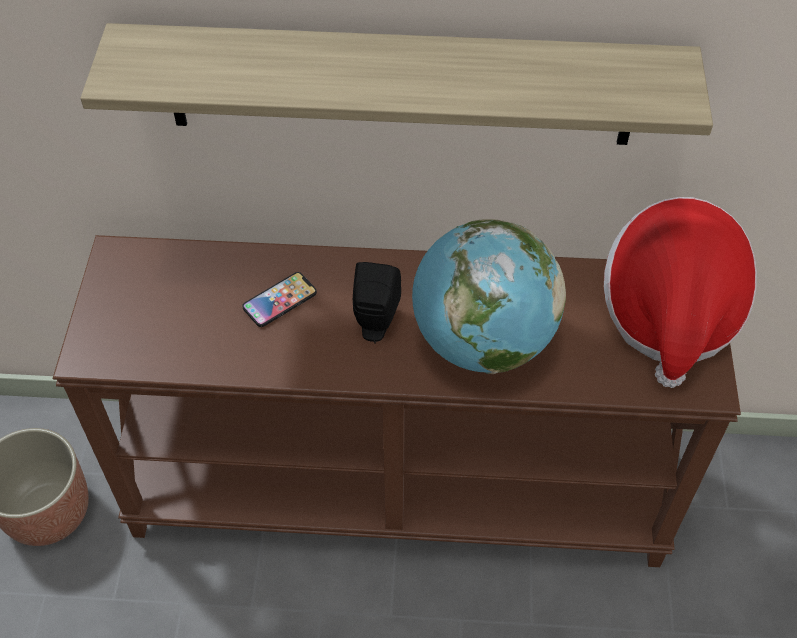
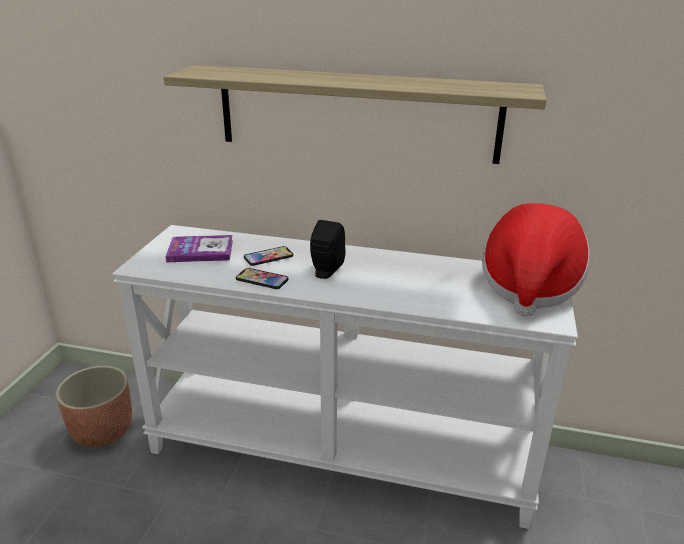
camera: 10 degrees right, 25 degrees down
brown console table [53,235,741,567] -> white console table [112,225,578,529]
globe [412,219,566,374] -> none
none -> book [166,235,233,262]
none -> phone [236,268,289,289]

